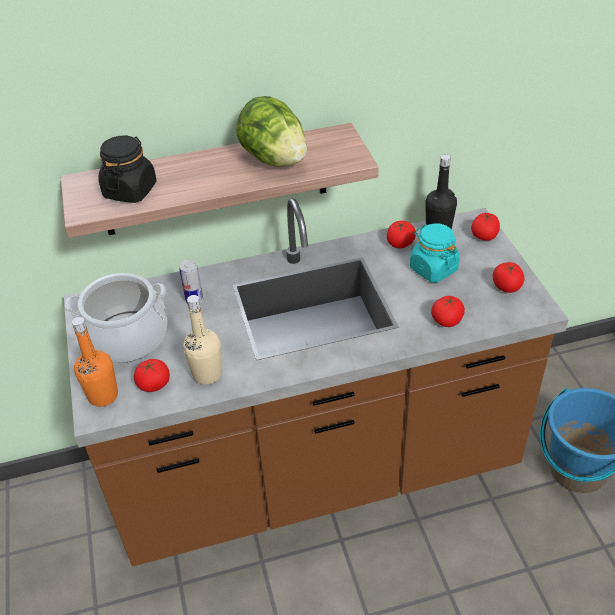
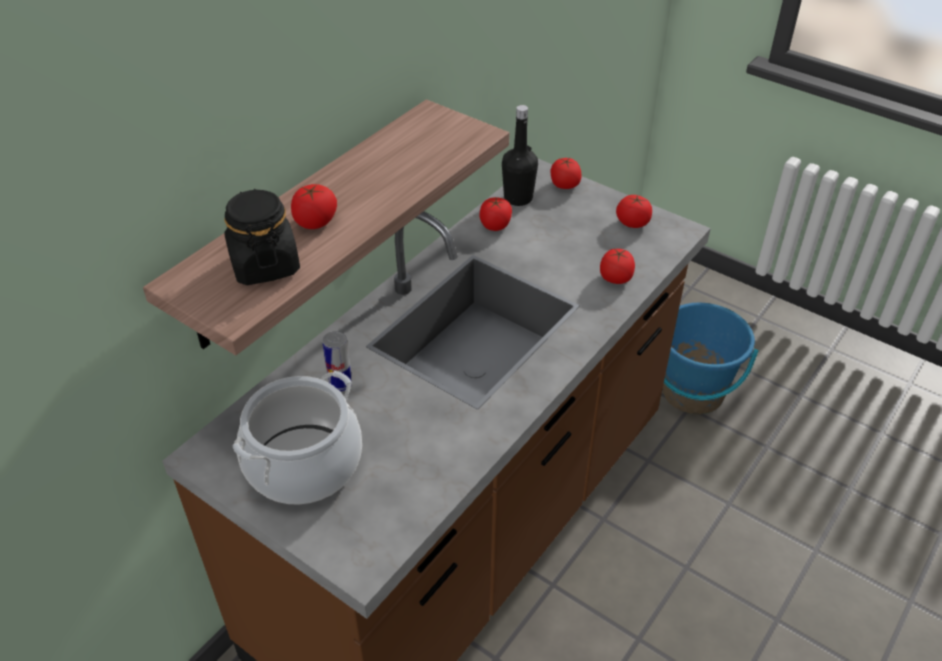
camera: 40 degrees left, 0 degrees up
orange bottle [72,317,118,407] -> none
tomato [134,359,170,392] -> tomato moved to [291,184,337,229]
beige bottle [183,295,222,385] -> none
lettuce [236,96,307,167] -> none
turquoise jar [410,224,460,283] -> none

